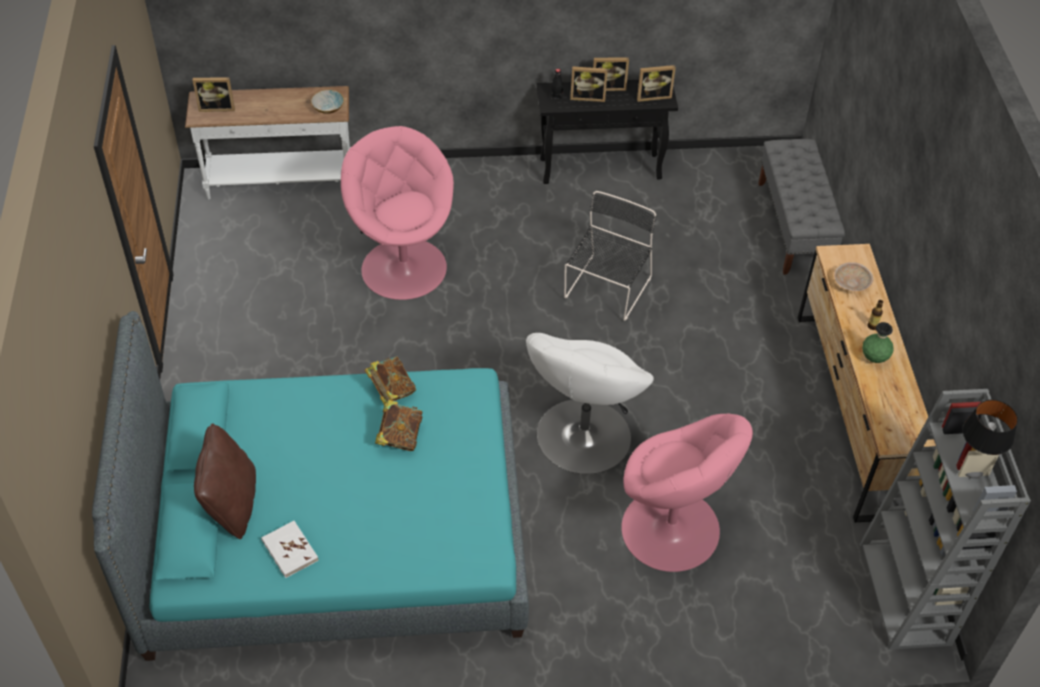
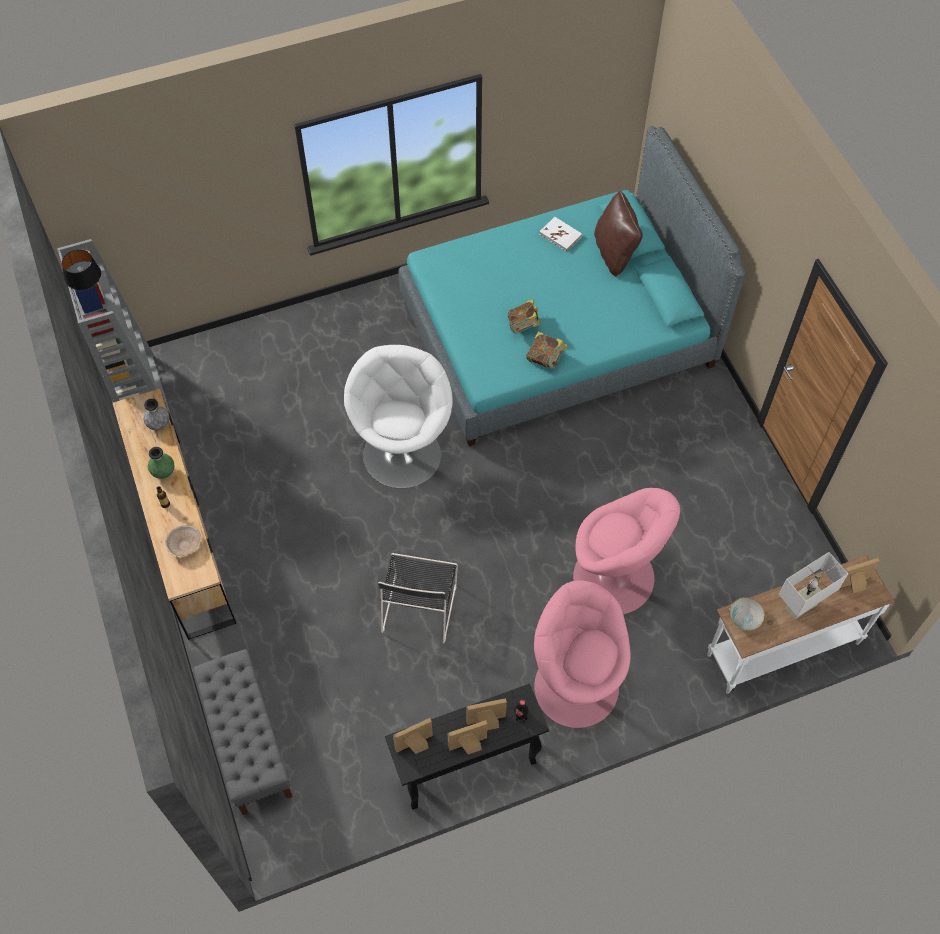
camera: 165 degrees right, 10 degrees up
pink armchair [621,414,753,572] -> pink armchair moved to [534,581,631,728]
none -> grey vase [143,399,170,431]
none -> white table lamp [779,552,848,619]

